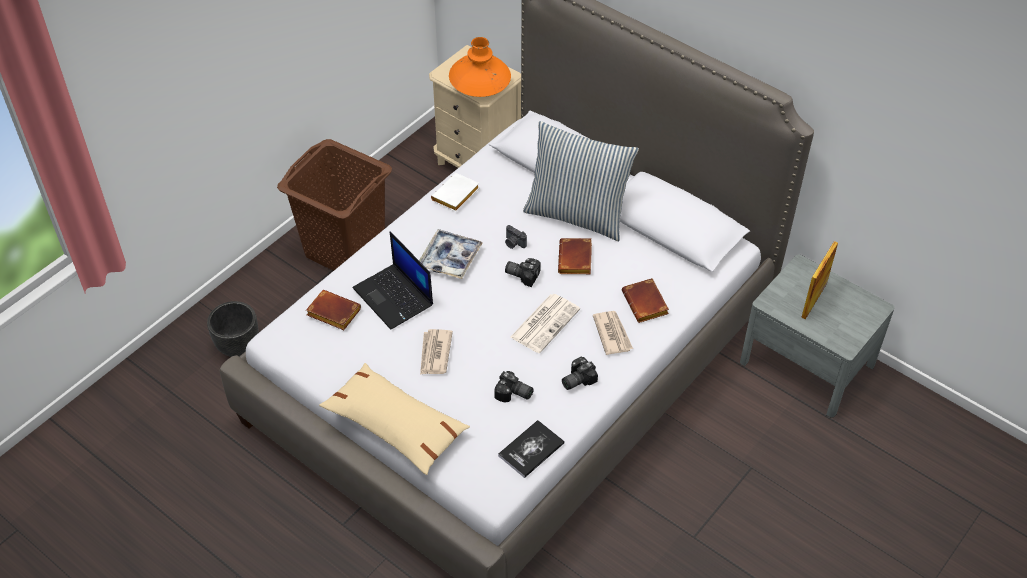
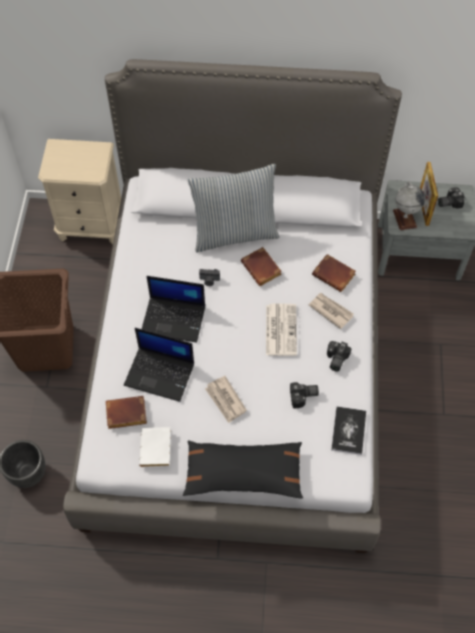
camera: 35 degrees left, 10 degrees up
beige pillow [319,363,470,475] -> black pillow [183,440,303,498]
tray [419,229,483,279] -> laptop [142,276,205,343]
white book [431,173,479,212] -> white book moved to [139,427,171,467]
orange vase [449,37,511,97] -> none
camera [505,258,541,287] -> camera moved to [438,187,465,209]
none -> globe [393,182,425,231]

